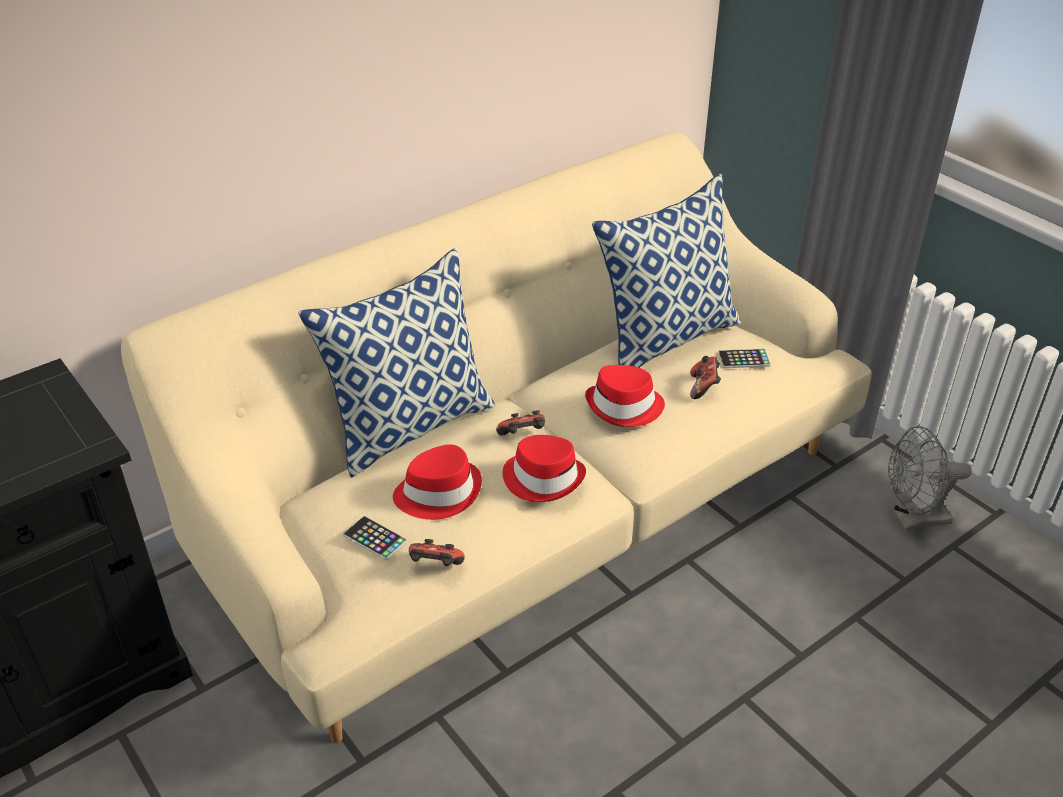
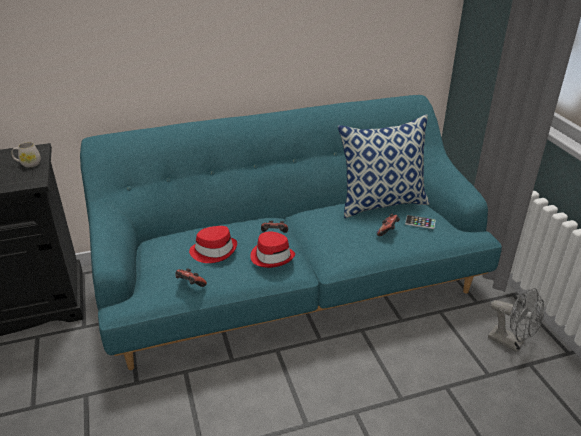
camera: 20 degrees right, 5 degrees down
beige sofa [121,132,872,743] -> turquoise sofa [80,95,502,370]
pillow [298,248,495,477] -> none
phone [343,516,407,560] -> none
red hat [585,365,665,427] -> none
grey fan [888,426,972,530] -> grey fan turned 150 degrees counterclockwise [488,288,544,352]
none -> white mug [11,142,41,167]

